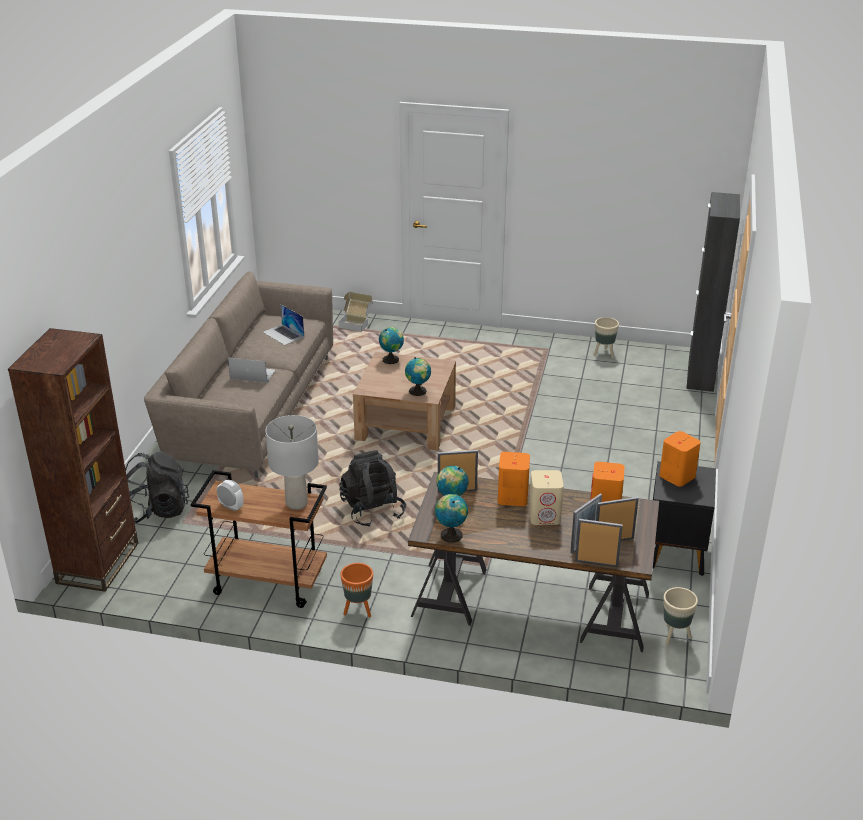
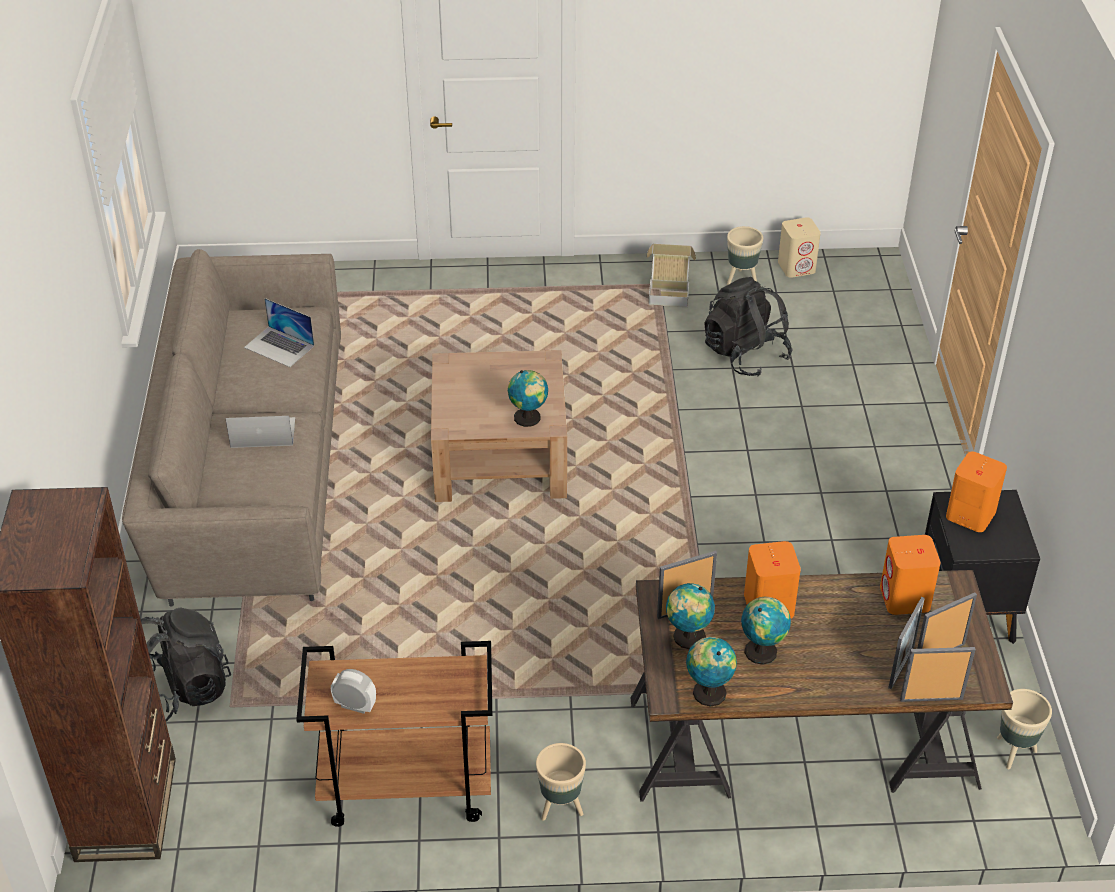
camera: 15 degrees left, 10 degrees up
grey table lamp [265,415,319,510] -> none
cardboard box [339,292,373,332] -> cardboard box moved to [646,244,696,308]
black backpack [339,450,406,527] -> black backpack moved to [704,277,793,377]
orange planter [340,563,373,617] -> beige planter [536,743,586,821]
globe [379,327,404,364] -> globe moved to [741,597,791,665]
beige speaker [529,470,564,525] -> beige speaker moved to [778,217,821,278]
black cabinet [686,192,740,392] -> none

